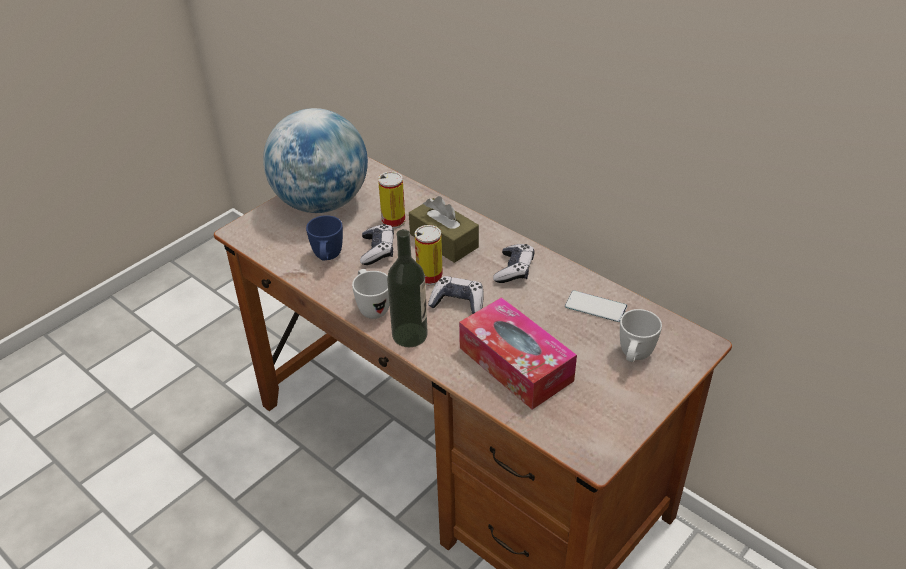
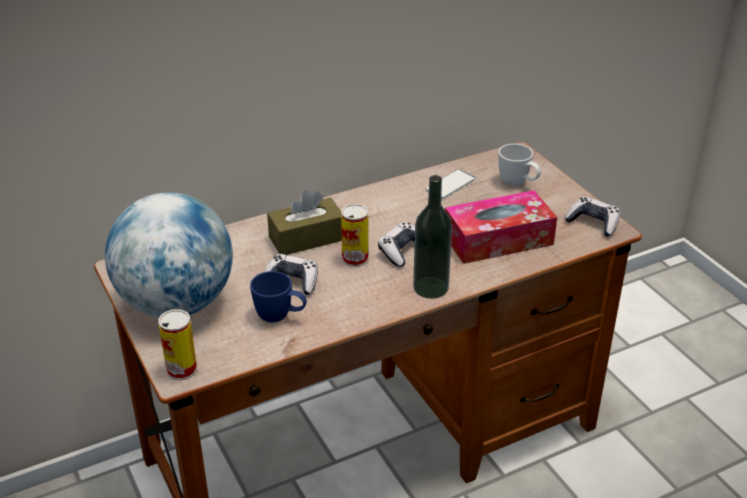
camera: 70 degrees left, 5 degrees down
white mug [352,269,390,319] -> none
can [378,171,405,228] -> can moved to [158,309,197,380]
game controller [493,244,534,283] -> game controller moved to [564,197,620,236]

